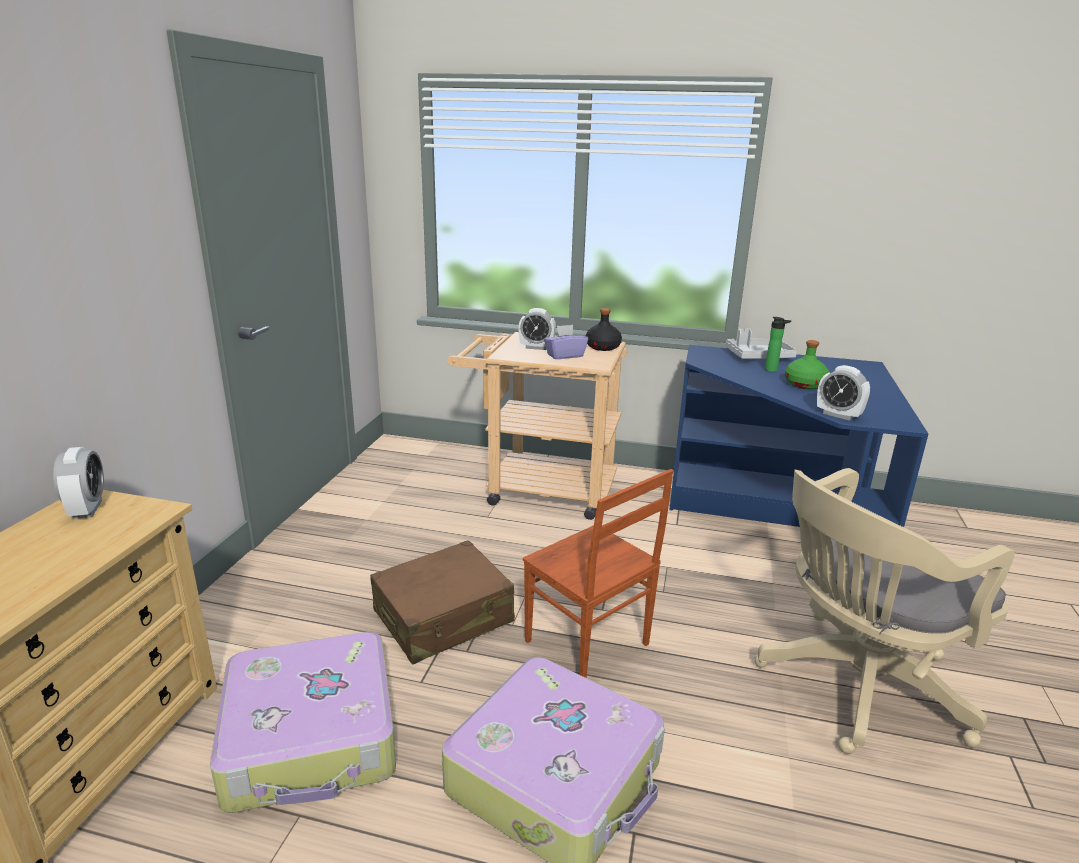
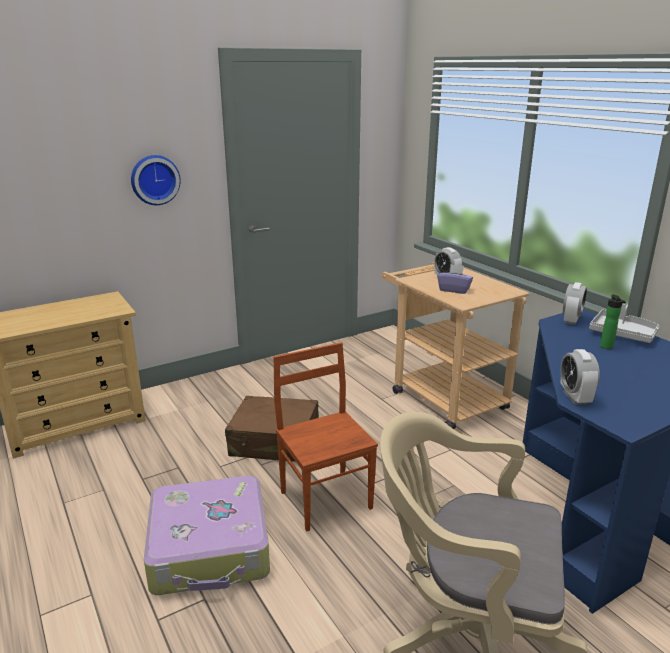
camera: 45 degrees right, 0 degrees up
alarm clock [53,447,104,519] -> alarm clock moved to [563,282,587,325]
suitcase [210,632,396,813] -> none
brown chair [523,469,674,678] -> brown chair turned 150 degrees clockwise [273,342,378,531]
black bottle [586,308,622,351] -> none
green bottle [785,340,829,389] -> none
none -> wall clock [131,155,181,205]

